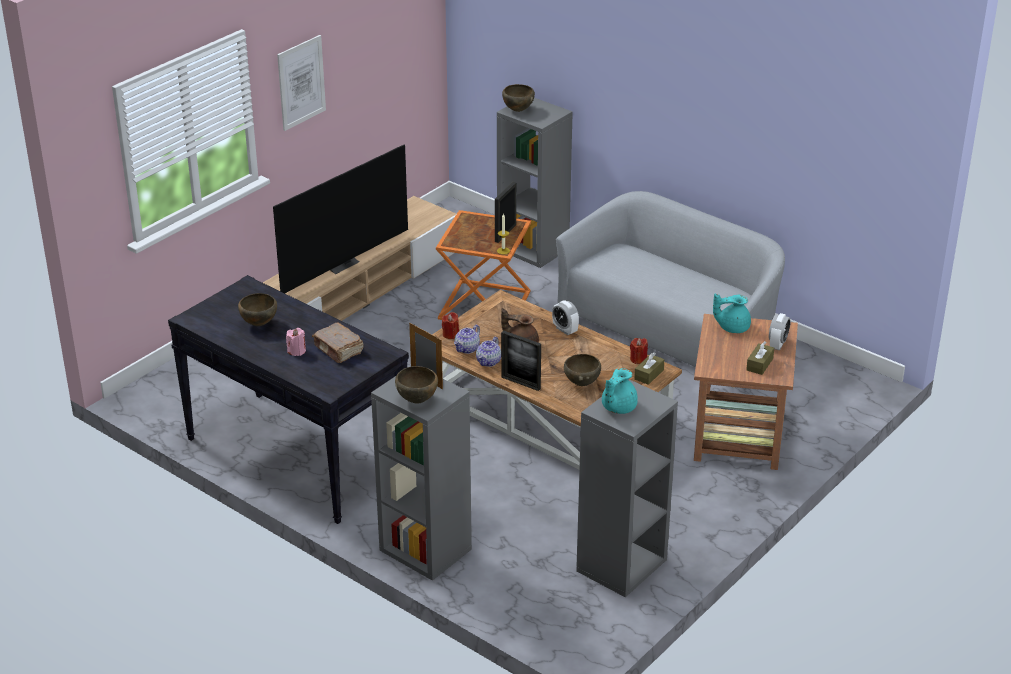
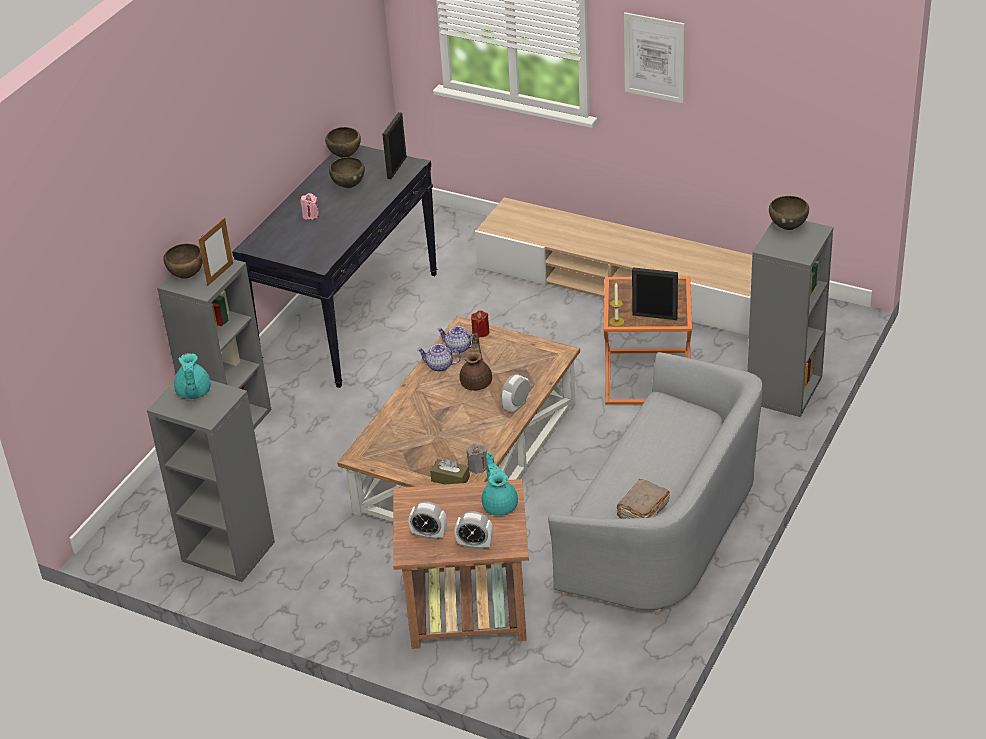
camera: 80 degrees right, 5 degrees up
television [273,145,408,293] -> none
brown book [312,323,364,363] -> brown book moved to [617,479,670,519]
picture frame [501,331,541,391] -> picture frame moved to [382,112,407,179]
brown bowl [564,354,601,386] -> brown bowl moved to [325,127,361,158]
turquoise teapot [602,368,638,414] -> turquoise teapot turned 120 degrees counterclockwise [174,353,211,399]
red candle [630,338,648,364] -> grey candle [467,444,487,474]
brown tissue box [746,341,774,375] -> alarm clock [409,501,447,540]

